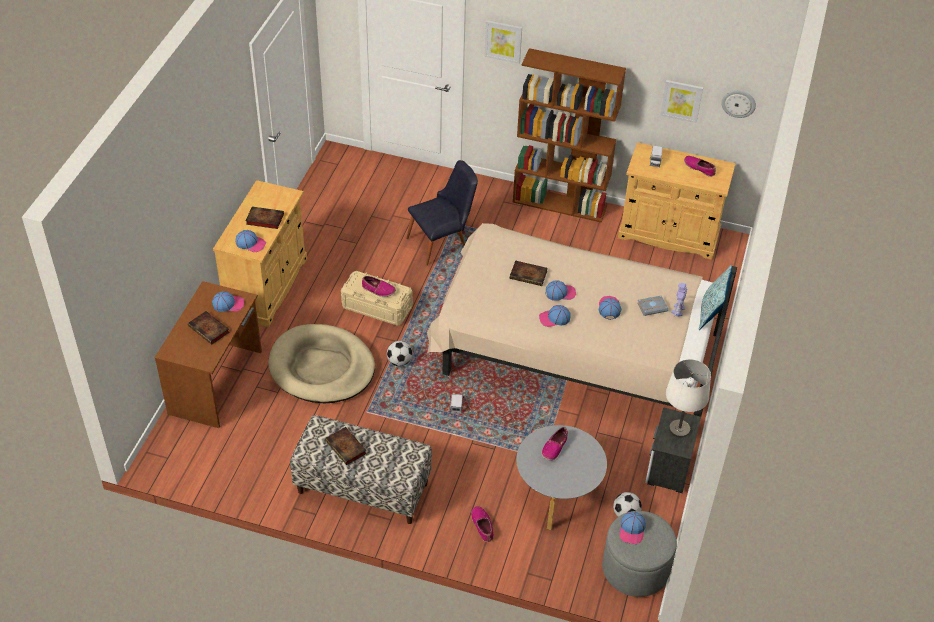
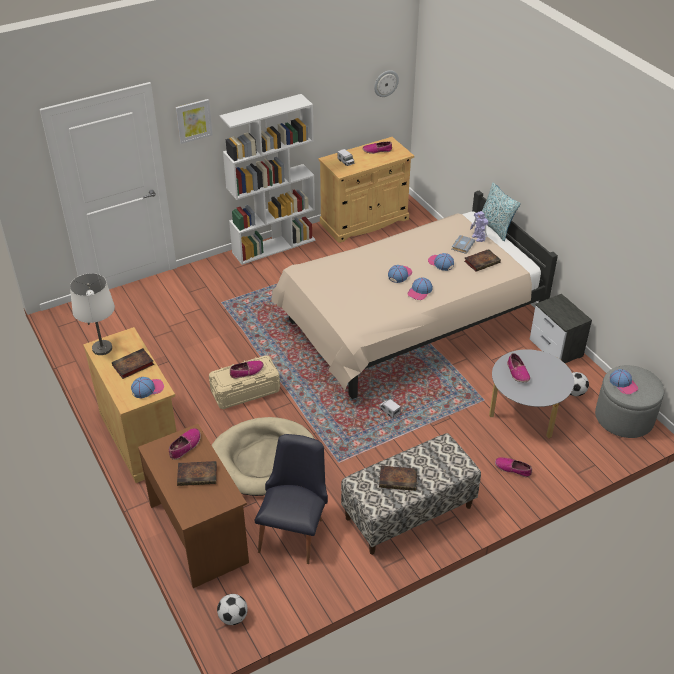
camera: 45 degrees left, 5 degrees down
cap [212,291,244,312] -> shoe [169,428,201,460]
football [387,341,412,366] -> football moved to [217,594,248,625]
black chair [406,160,478,266] -> black chair moved to [254,434,328,564]
book [510,261,548,286] -> book moved to [464,249,501,272]
brown bookcase [513,48,626,222] -> white bookcase [220,94,316,265]
picture [660,80,703,123] -> none
white table lamp [666,359,711,438] -> white table lamp moved to [70,273,115,355]

